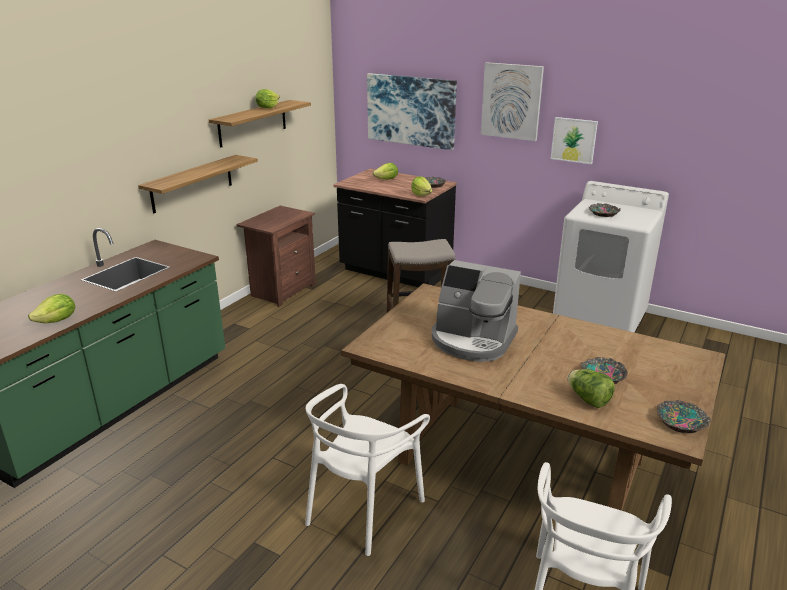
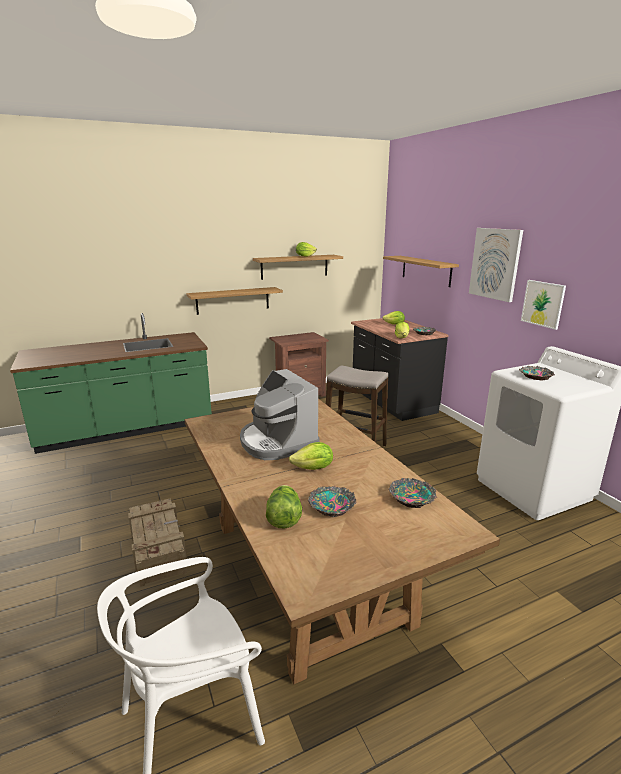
camera: 35 degrees right, 5 degrees down
lettuce [28,294,75,323] -> lettuce moved to [289,442,333,470]
white chair [305,384,430,556] -> crate [128,498,187,587]
picture [367,73,457,150] -> shelf [383,256,459,287]
bowl [657,400,711,433] -> bowl moved to [389,478,437,508]

